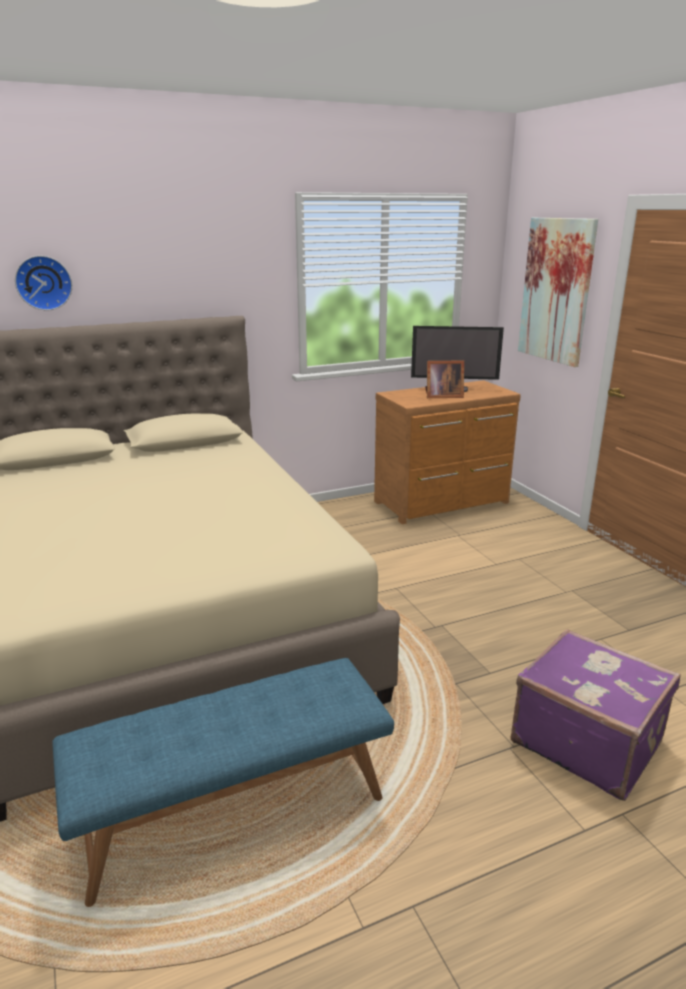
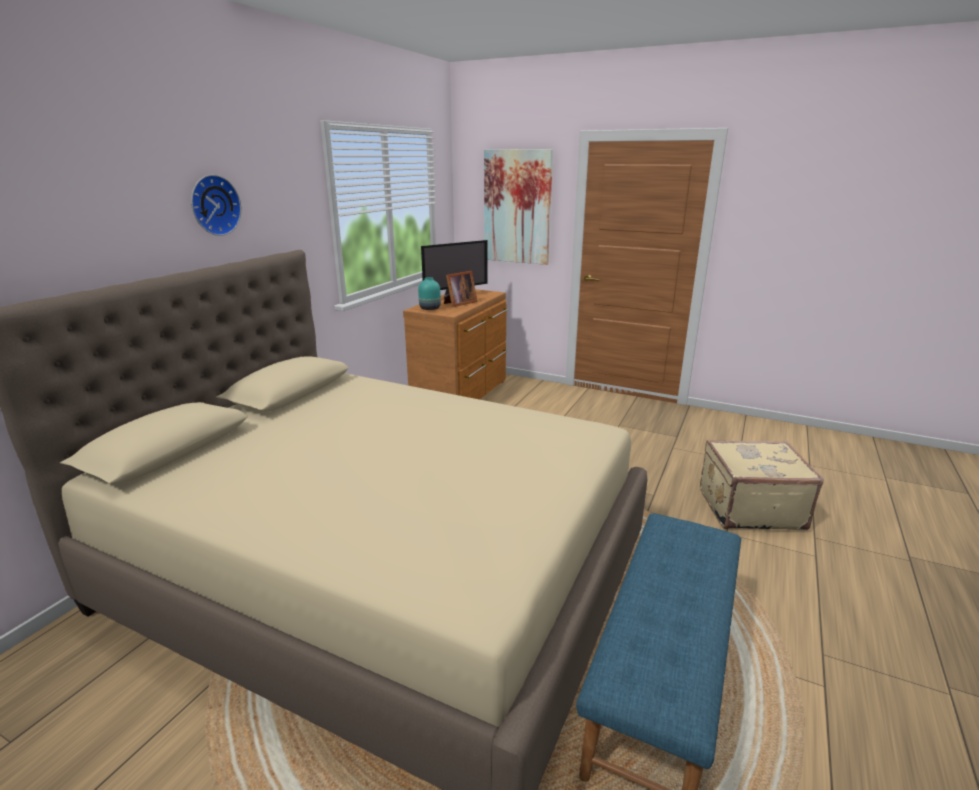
camera: 40 degrees left, 0 degrees up
wall clock [15,255,72,310] -> wall clock moved to [191,175,242,236]
purple suitcase [511,629,681,801] -> beige suitcase [700,440,824,530]
none -> turquoise vase [418,277,441,310]

